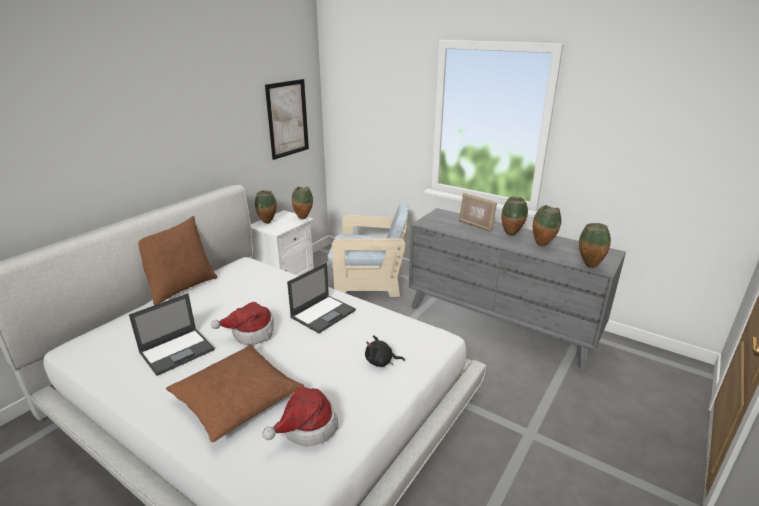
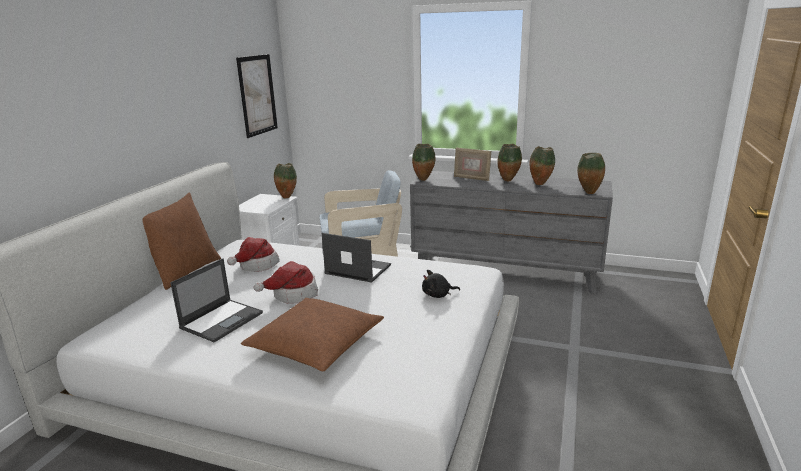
camera: 15 degrees left, 5 degrees down
vase [255,190,277,224] -> vase moved to [412,144,436,181]
hat [262,386,339,447] -> hat moved to [227,237,280,272]
laptop [287,263,356,333] -> laptop turned 90 degrees counterclockwise [322,233,391,283]

